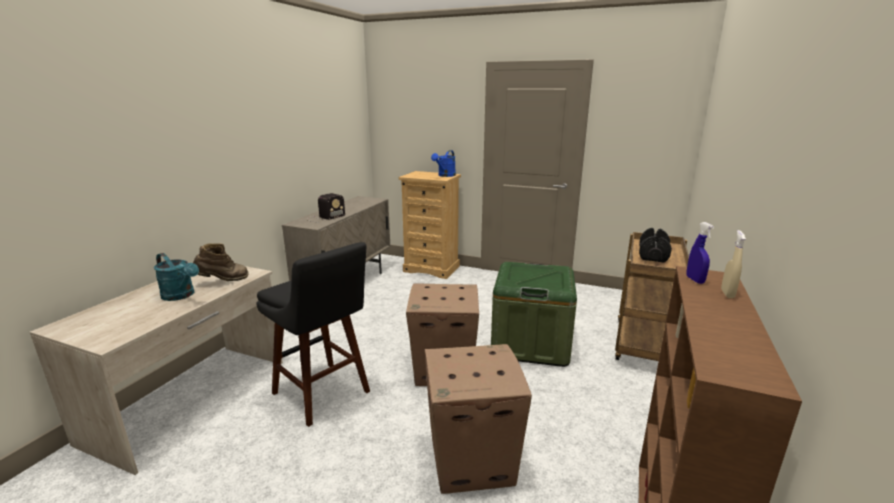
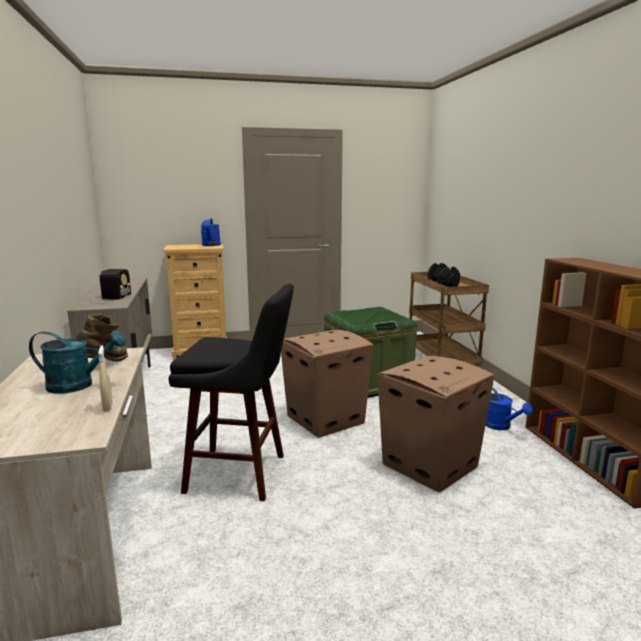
camera: 35 degrees left, 5 degrees down
blue spray bottle [687,222,714,284] -> none
beige spray bottle [721,230,746,298] -> beige spray bottle moved to [98,345,113,412]
none -> blue watering can [485,387,533,430]

